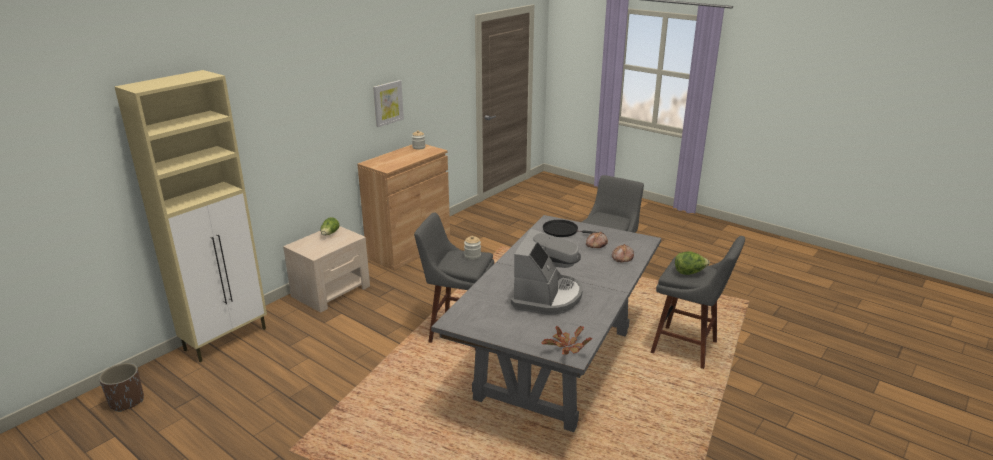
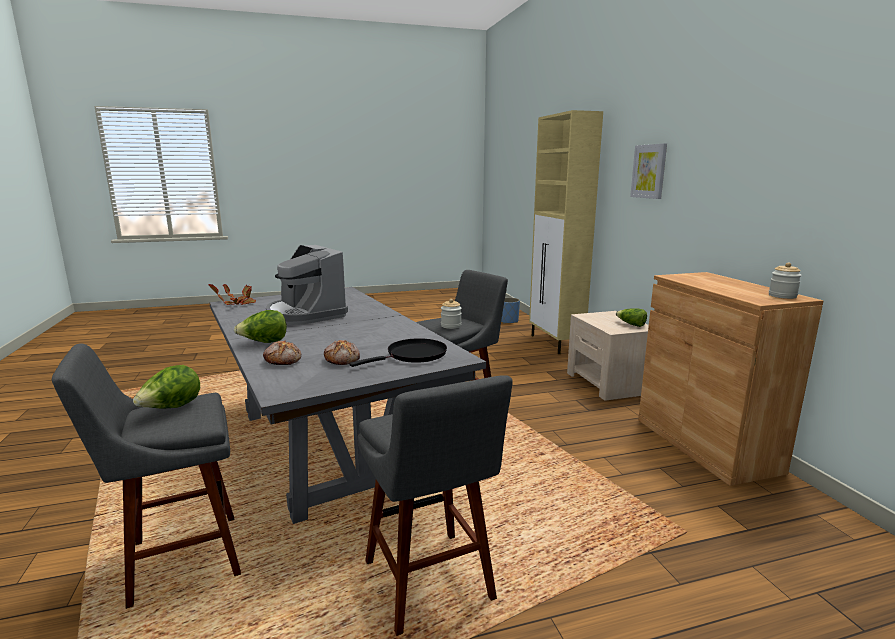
camera: 125 degrees right, 10 degrees down
brown planter [99,363,144,412] -> blue planter [501,297,520,324]
picture [373,80,404,127] -> picture moved to [630,143,667,199]
none -> lettuce [234,310,287,343]

